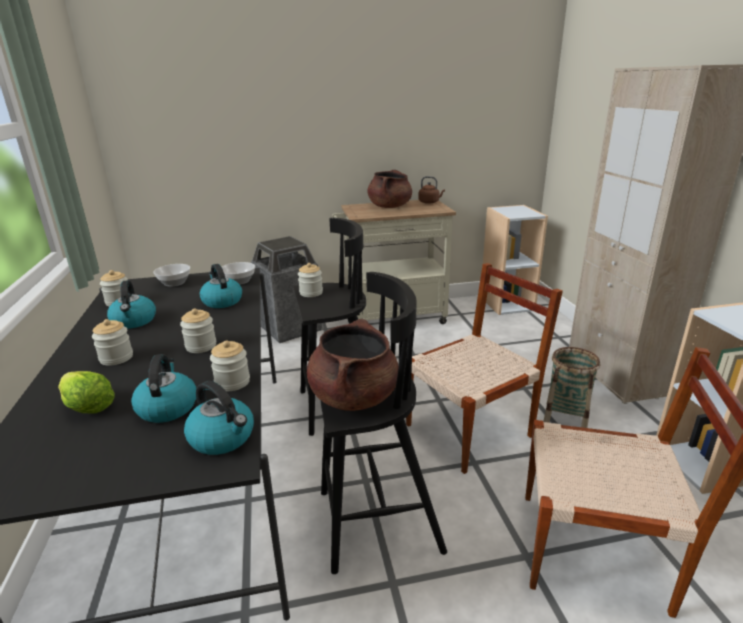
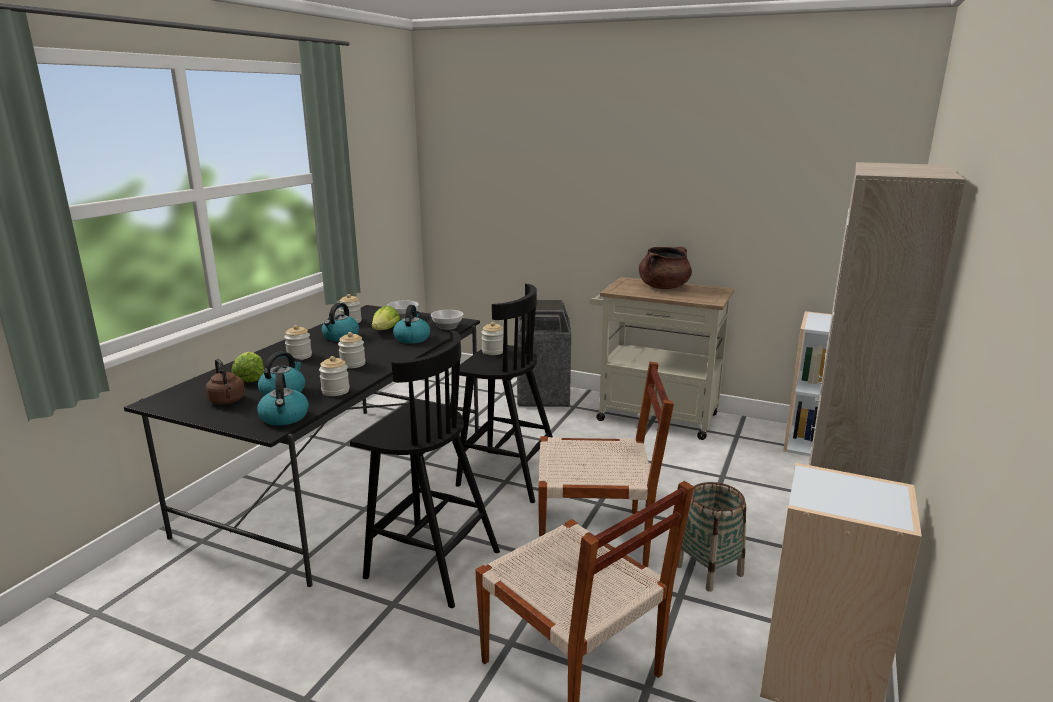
camera: 35 degrees right, 5 degrees down
brown cooking pot [307,319,399,411] -> none
brown kettle [418,176,445,204] -> brown kettle moved to [206,359,245,404]
none -> lettuce [372,306,400,330]

